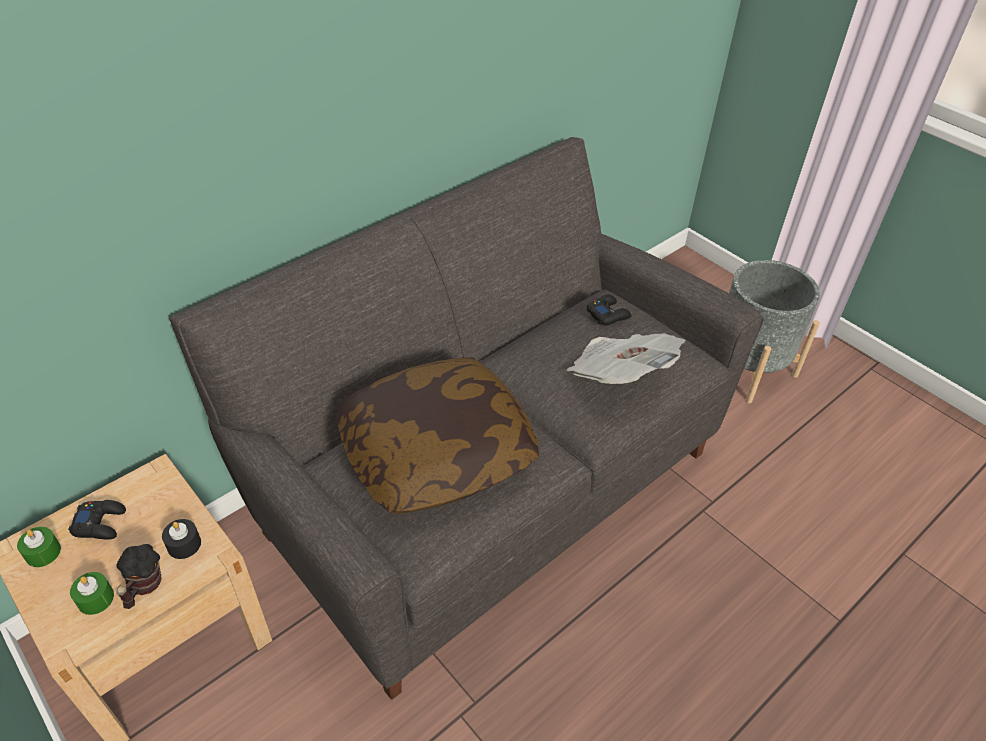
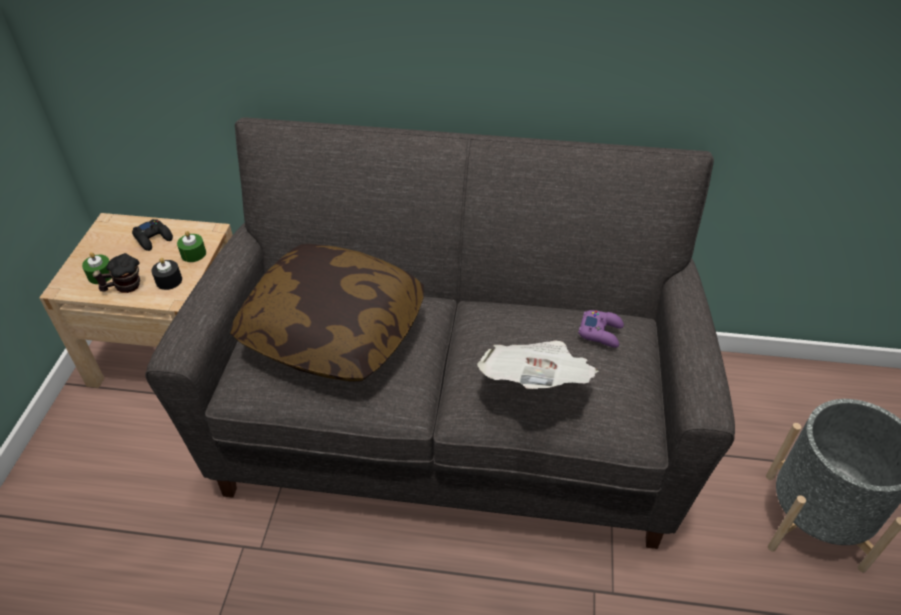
camera: 50 degrees right, 0 degrees up
green candle [17,527,61,567] -> green candle moved to [177,231,206,262]
black game controller [587,294,631,325] -> purple game controller [578,310,624,348]

